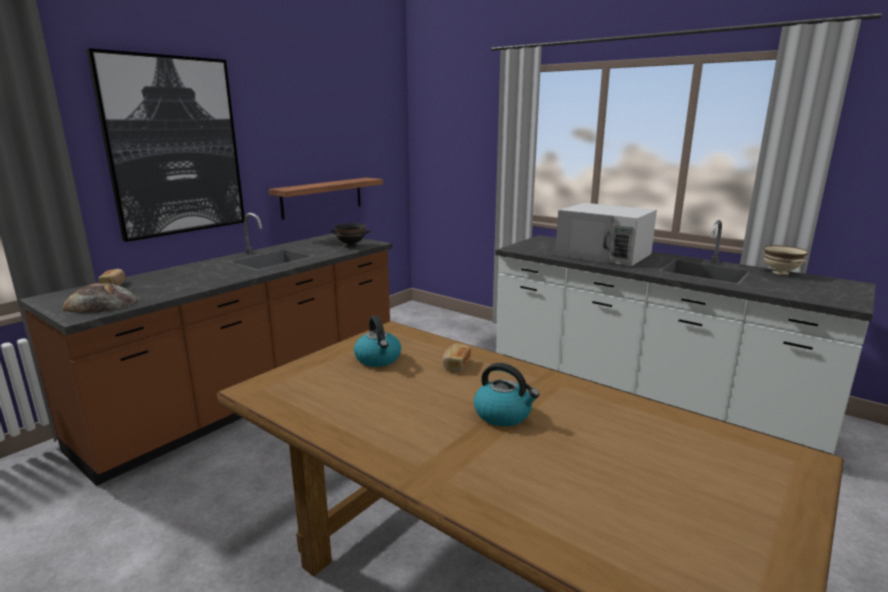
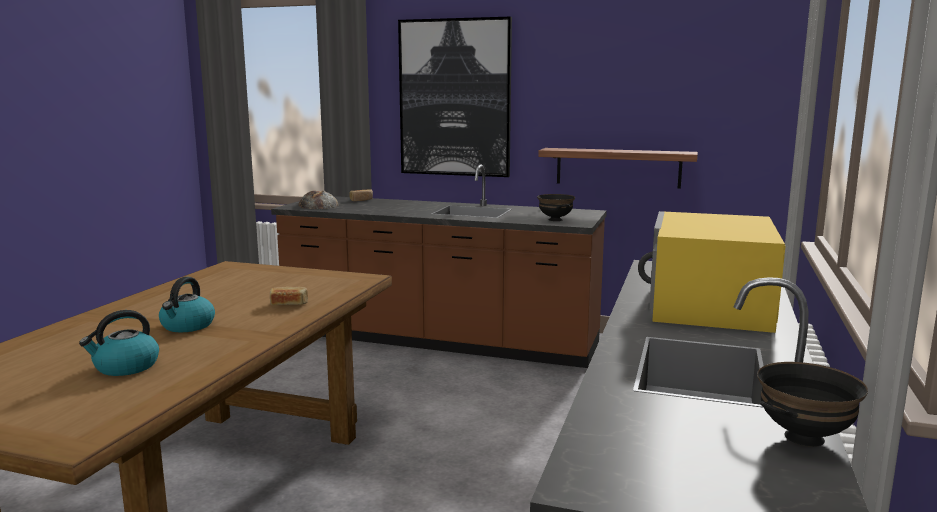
camera: 70 degrees right, 5 degrees down
kettle [354,316,401,367] -> kettle moved to [79,310,159,376]
white microwave [555,203,657,266] -> yellow microwave [638,211,785,333]
beige bowl [763,245,808,275] -> black bowl [757,362,868,447]

